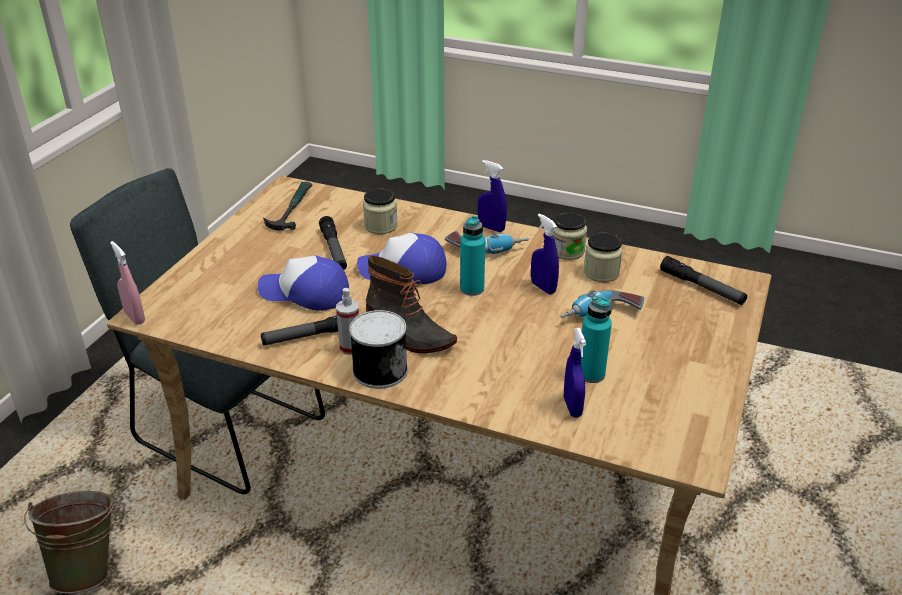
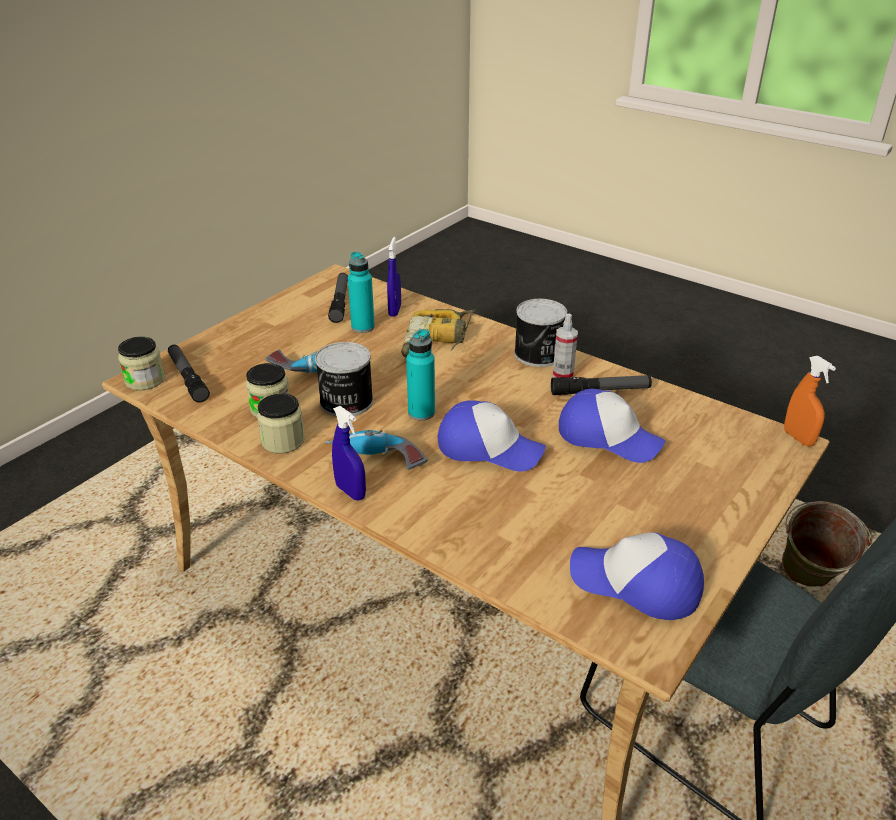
camera: 165 degrees left, 0 degrees up
pink spray bottle [110,241,145,325] -> orange spray bottle [784,356,836,447]
hammer [263,182,312,230] -> cap [570,532,704,620]
flashlight [319,216,347,270] -> flashlight moved to [328,273,348,323]
jar [363,189,398,234] -> jar moved to [118,337,165,390]
boot [366,256,457,354] -> none
blue spray bottle [531,213,559,295] -> can [315,342,373,417]
none -> power drill [401,309,476,357]

